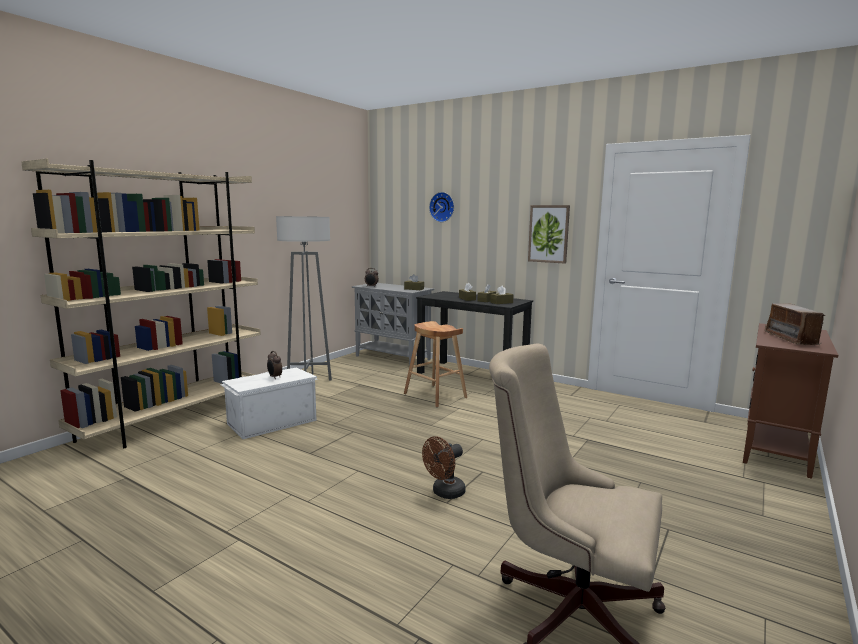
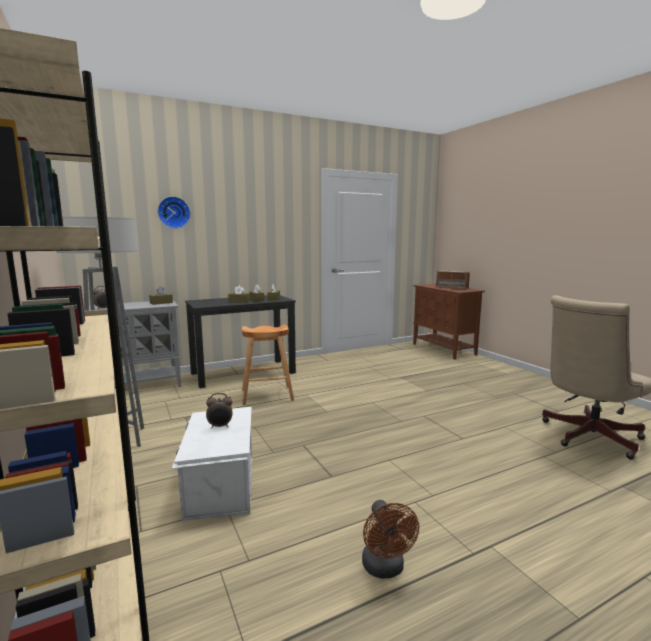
camera: 60 degrees left, 0 degrees up
brown fan [422,436,466,499] -> brown fan moved to [362,500,419,579]
picture [528,205,570,264] -> none

